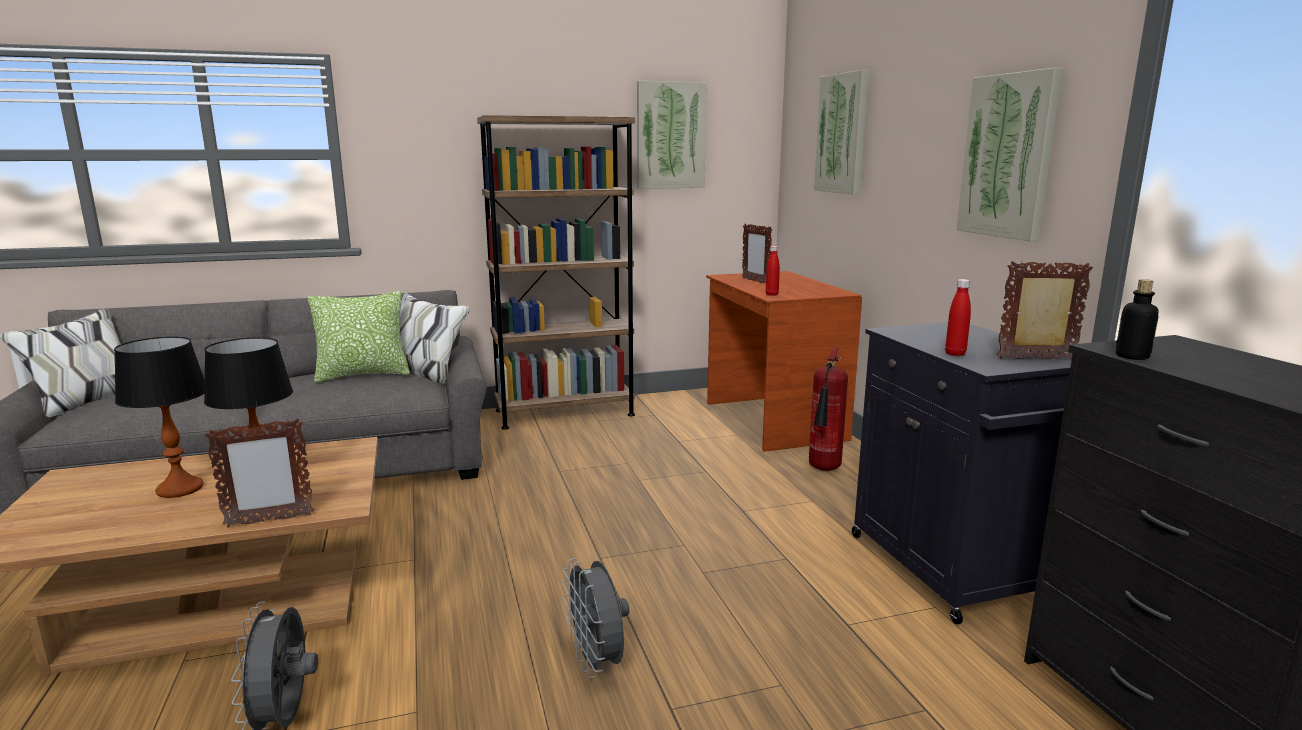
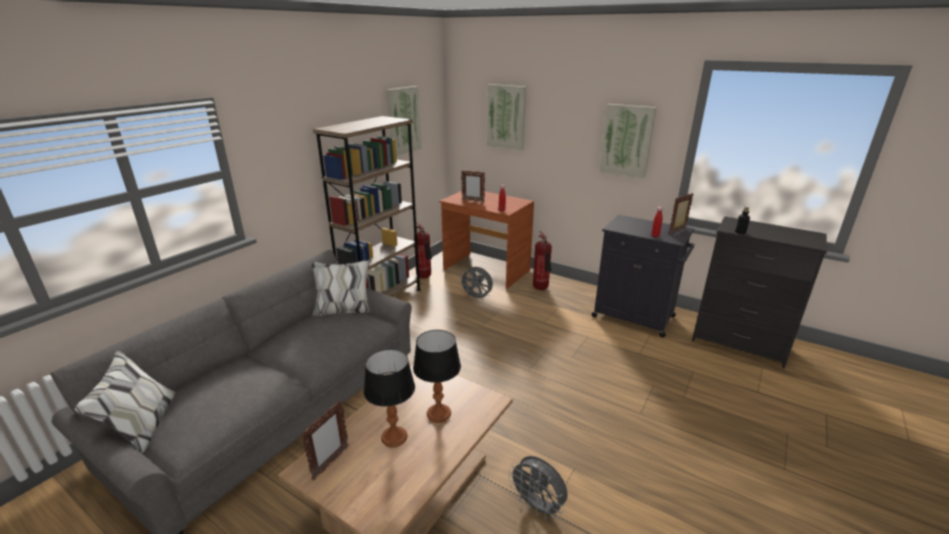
camera: 40 degrees left, 10 degrees up
picture frame [205,418,314,528] -> picture frame moved to [301,400,349,480]
pillow [308,291,410,382] -> none
grey fan [562,558,629,678] -> grey fan moved to [459,267,493,301]
none -> fire extinguisher [414,222,432,279]

